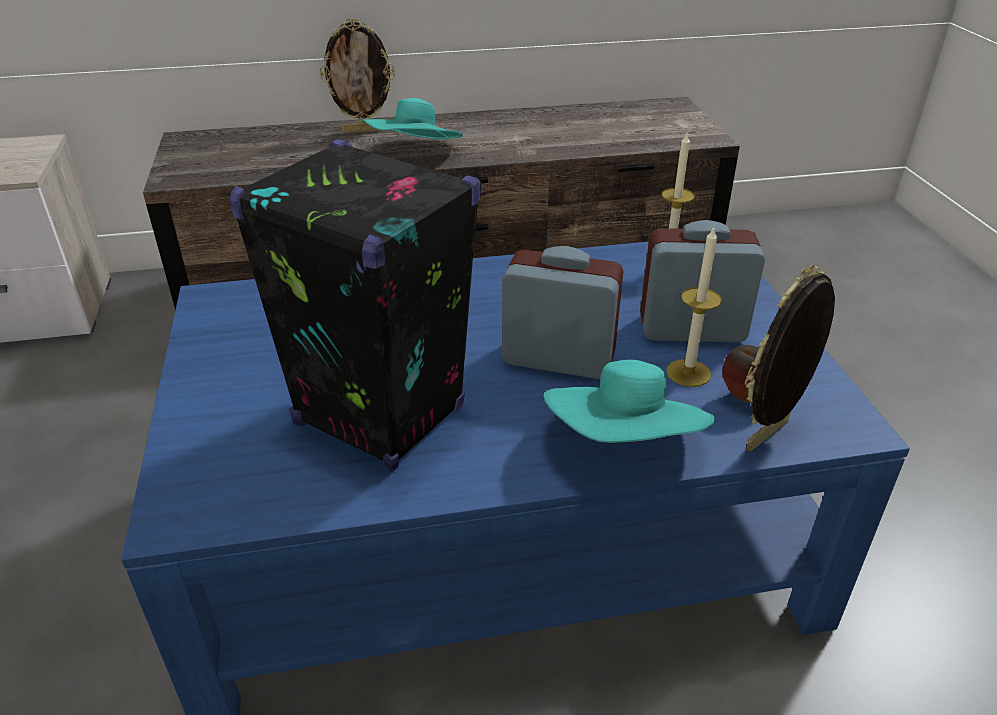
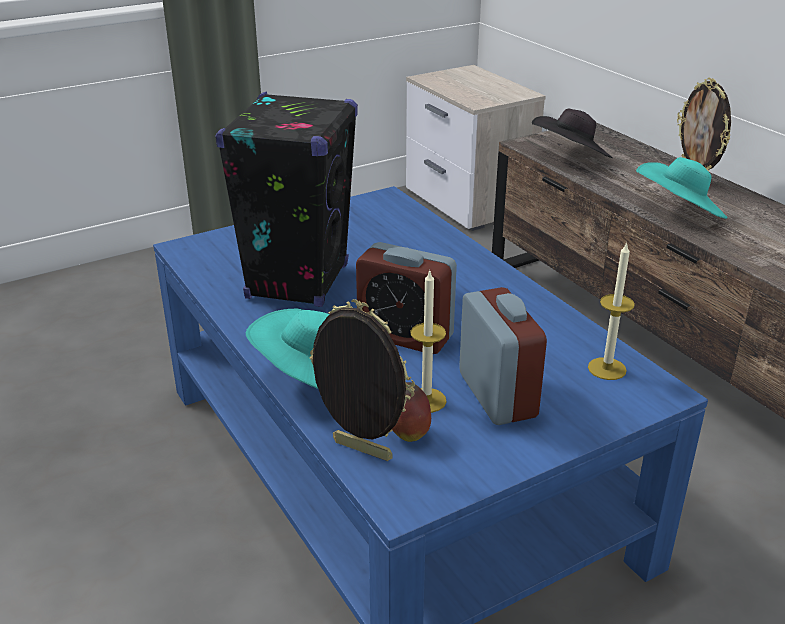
camera: 70 degrees right, 5 degrees down
alarm clock [502,246,623,379] -> alarm clock turned 120 degrees clockwise [356,242,457,354]
none -> black hat [532,108,613,158]

